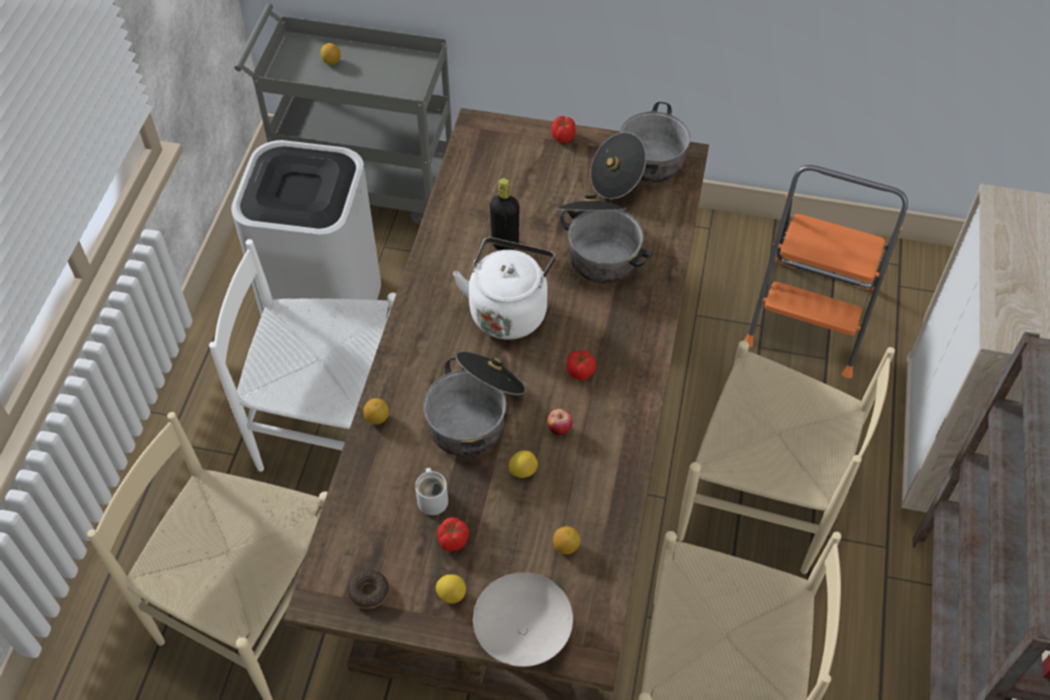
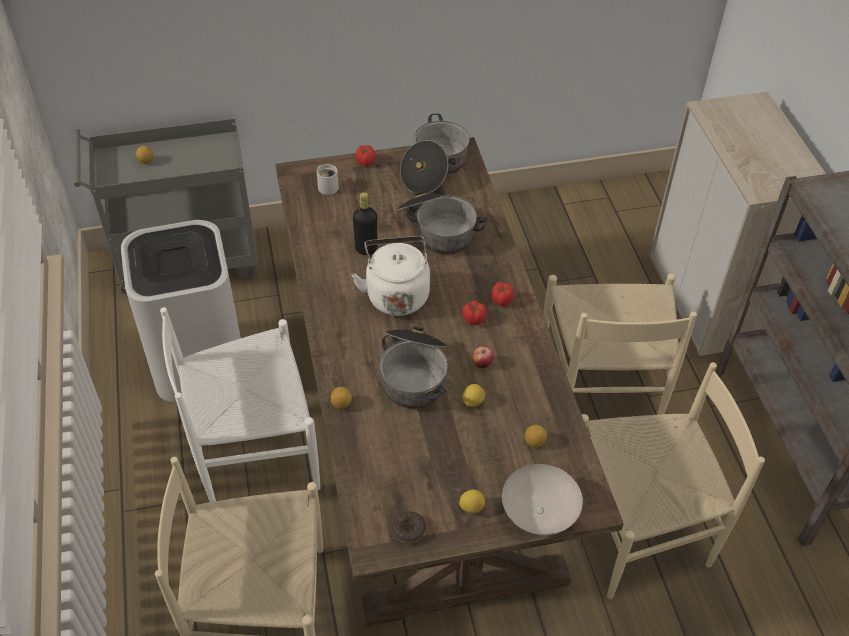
camera: 25 degrees left, 5 degrees down
white mug [415,468,448,515] -> white mug moved to [317,164,339,195]
tomato [437,517,469,551] -> tomato moved to [492,282,514,306]
beige chair [677,341,895,574] -> beige chair turned 90 degrees clockwise [543,274,697,415]
orange step ladder [744,165,908,378] -> none

